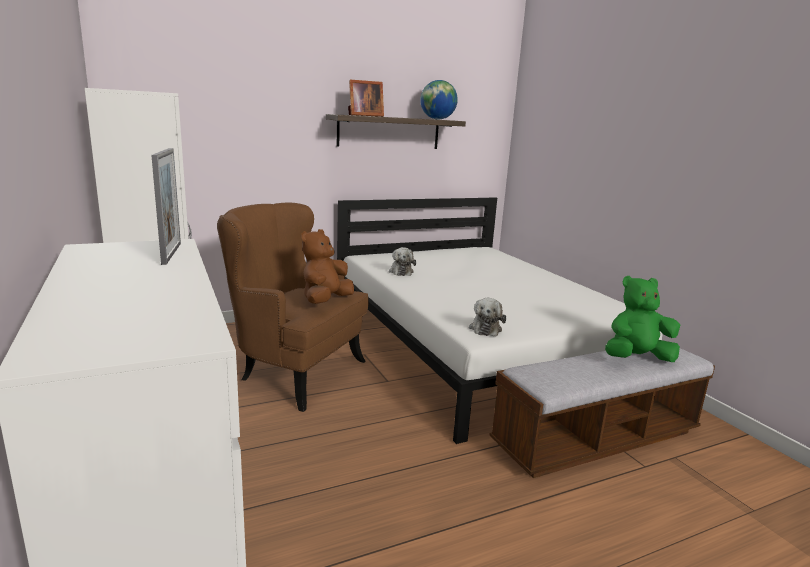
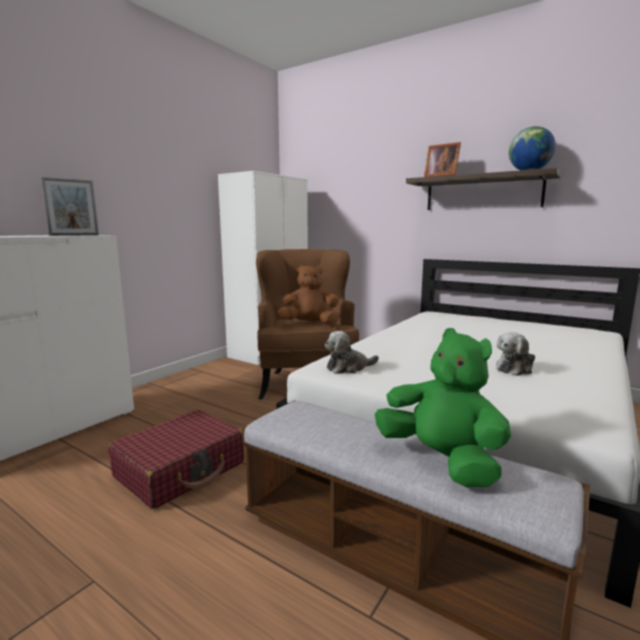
camera: 60 degrees right, 5 degrees down
plush toy [389,247,416,276] -> plush toy moved to [496,332,535,376]
none -> red suitcase [108,410,244,509]

